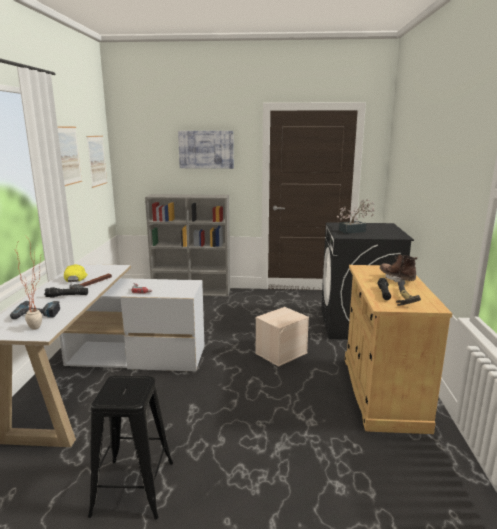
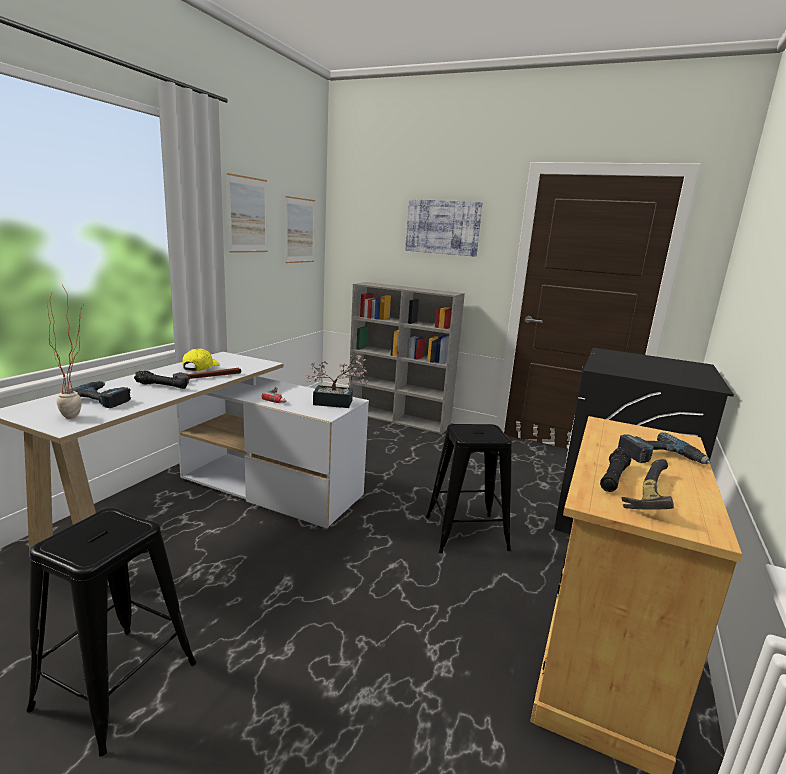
camera: 20 degrees right, 0 degrees up
beige storage box [255,307,309,367] -> black stool [426,424,512,553]
potted plant [337,199,374,234] -> potted plant moved to [305,355,368,408]
brown boot [380,254,417,282] -> power drill [618,432,711,464]

